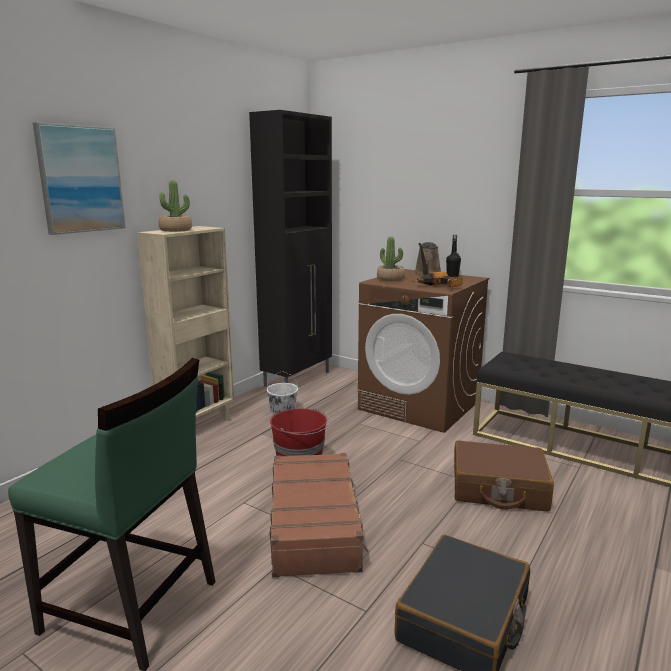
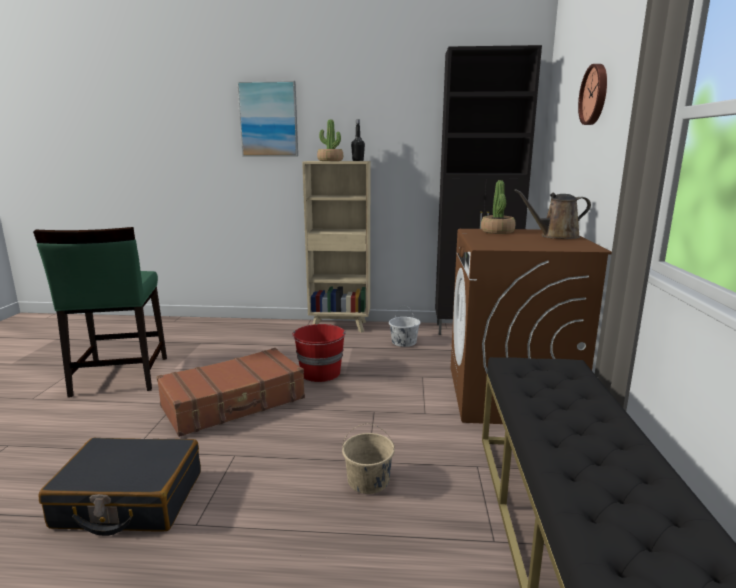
camera: 60 degrees right, 0 degrees up
power drill [411,272,463,288] -> none
black bottle [446,235,461,277] -> black bottle moved to [351,119,365,161]
brown suitcase [454,440,554,511] -> beige bucket [342,423,395,494]
none -> wall clock [578,64,607,125]

